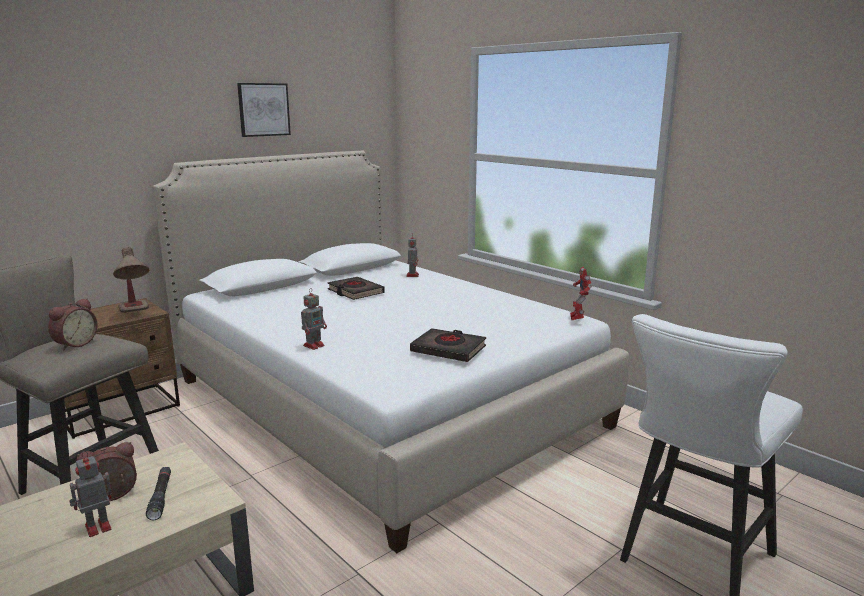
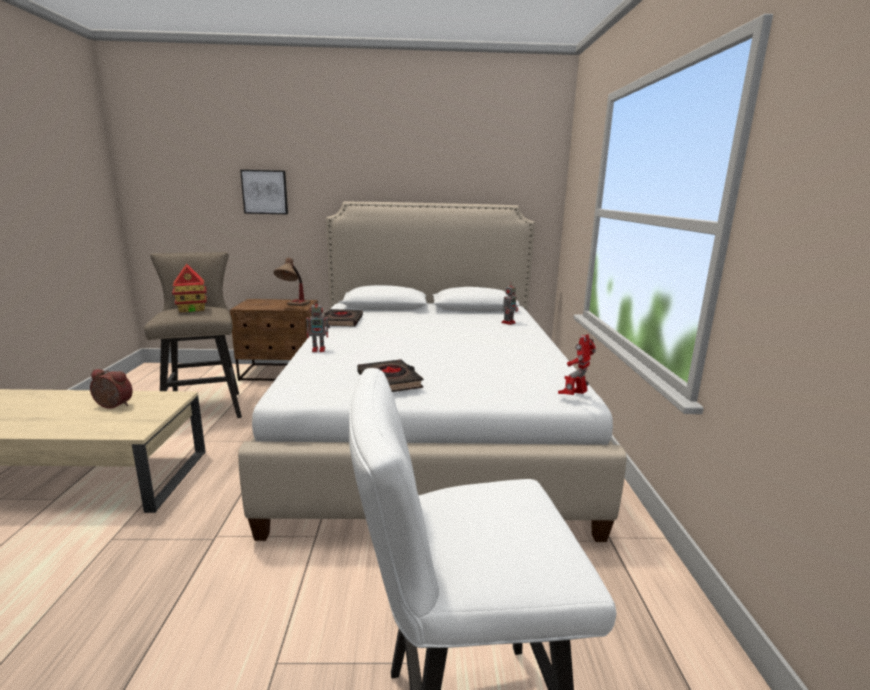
camera: 40 degrees right, 0 degrees up
alarm clock [48,298,97,351] -> toy house [172,264,207,312]
toy robot [69,451,112,537] -> none
black flashlight [146,467,171,520] -> none
picture [237,83,291,137] -> picture moved to [240,170,288,214]
black book [328,277,385,300] -> black book moved to [324,309,363,327]

